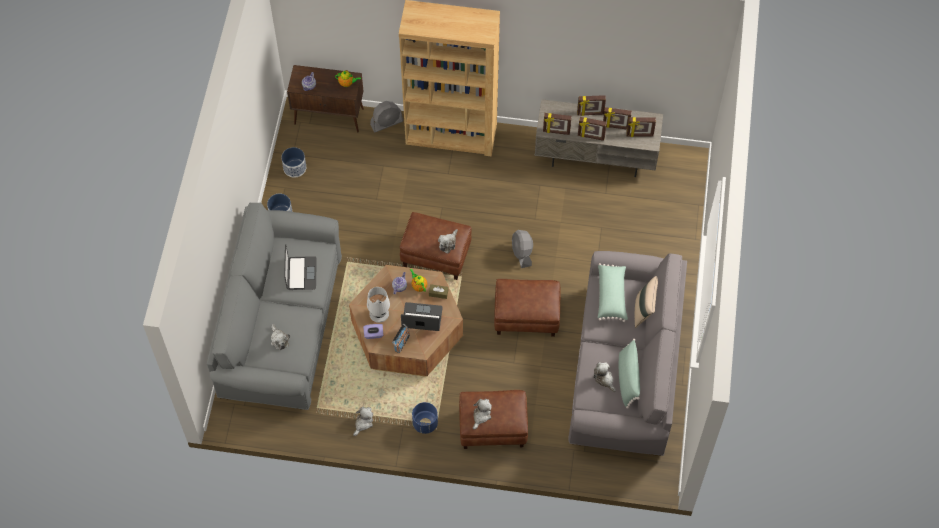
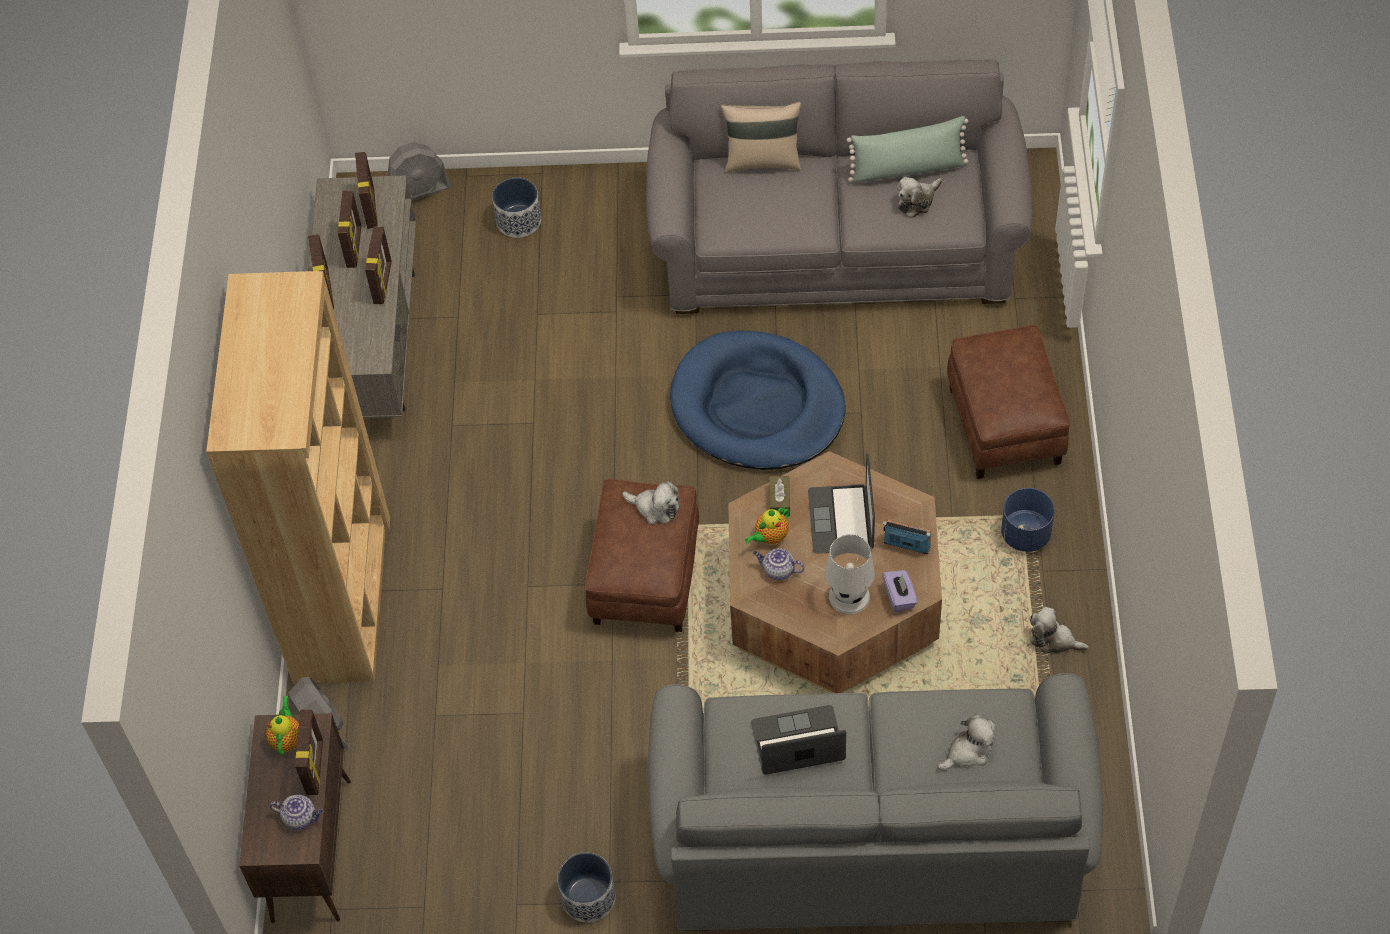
camera: 95 degrees left, 5 degrees down
planter [281,147,306,178] -> planter moved to [492,178,541,238]
plush toy [473,399,492,430] -> none
brown ottoman [494,279,561,337] -> blue dog bed [670,330,846,470]
grey fan [512,230,533,268] -> grey fan moved to [386,142,451,201]
picture frame [543,113,572,135] -> picture frame moved to [295,709,323,795]
green pillow [598,263,628,322] -> none

